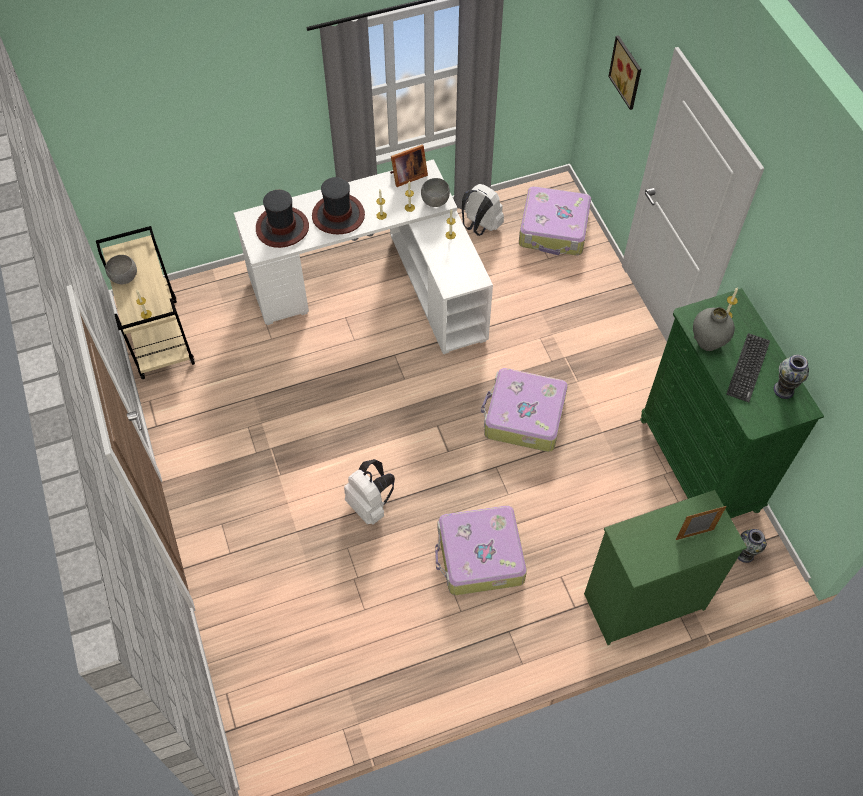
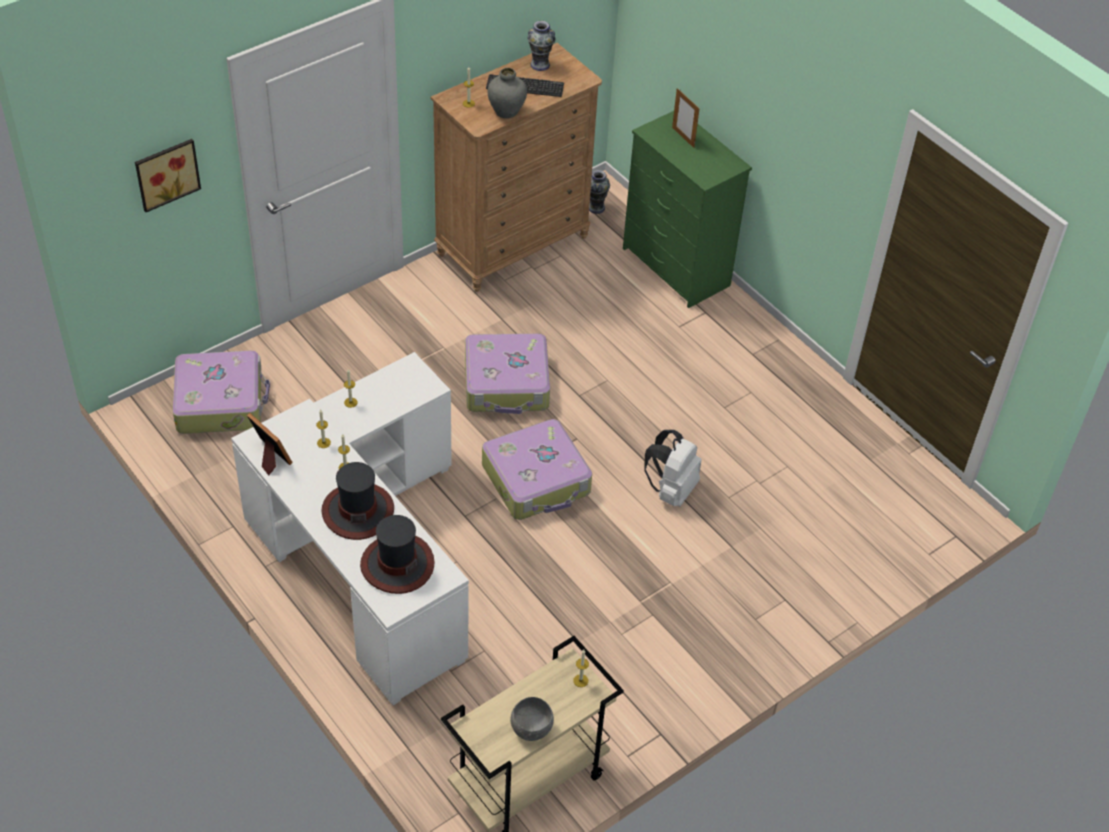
camera: 110 degrees left, 10 degrees down
grey bowl [421,178,450,207] -> none
suitcase [435,505,527,595] -> suitcase moved to [482,419,592,520]
white backpack [462,184,504,236] -> none
green dresser [640,288,824,518] -> brown dresser [431,43,602,292]

